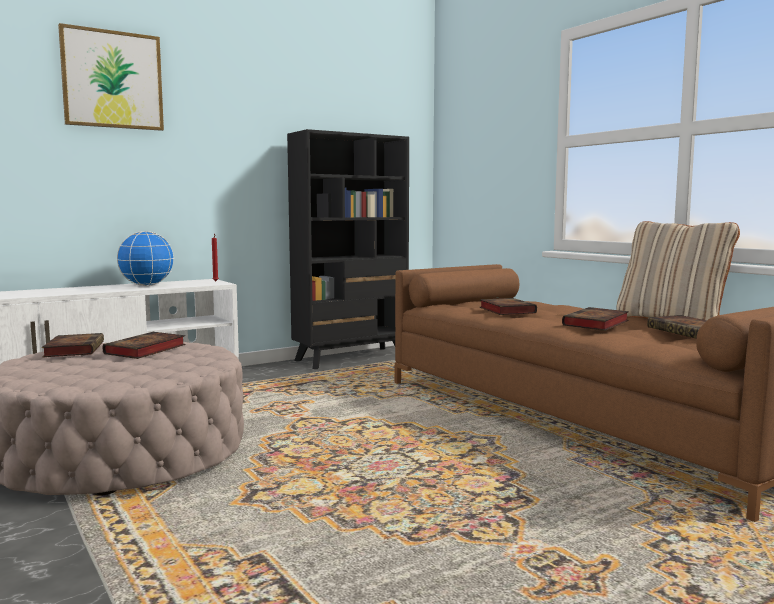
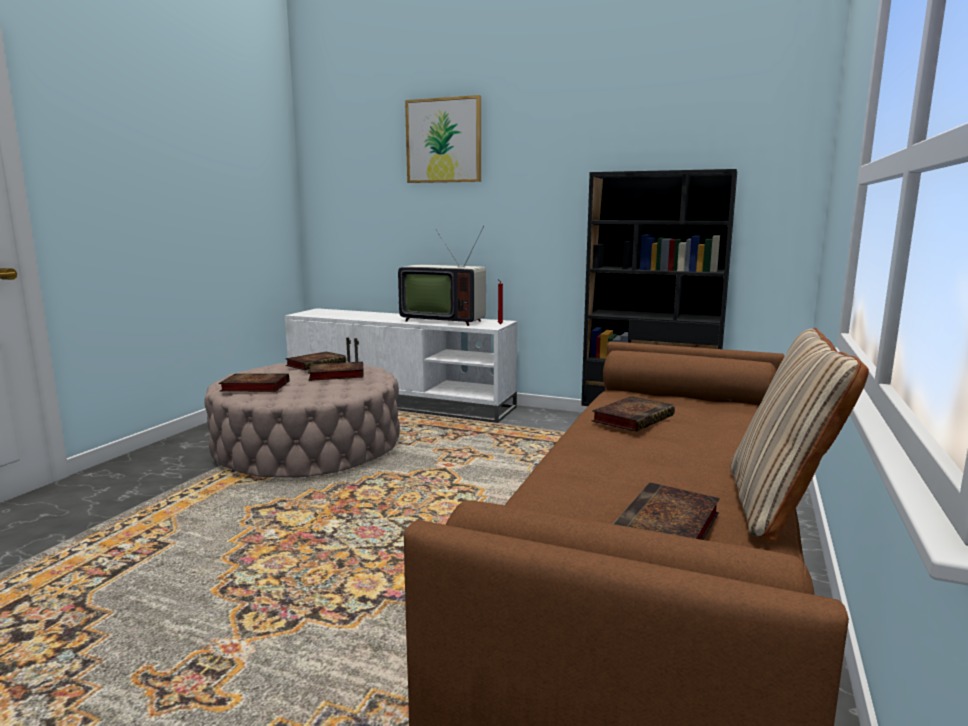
camera: 55 degrees right, 5 degrees up
globe [117,231,174,286] -> television [398,226,486,326]
book [562,307,629,331] -> book moved to [219,374,289,392]

